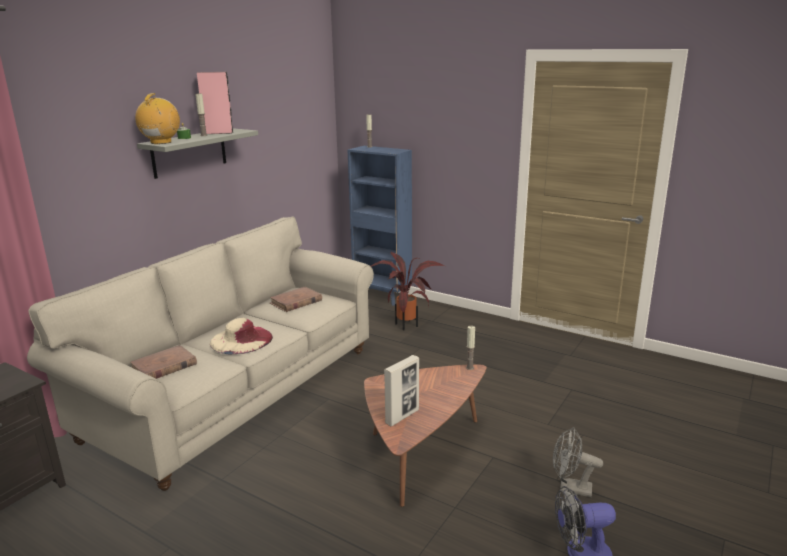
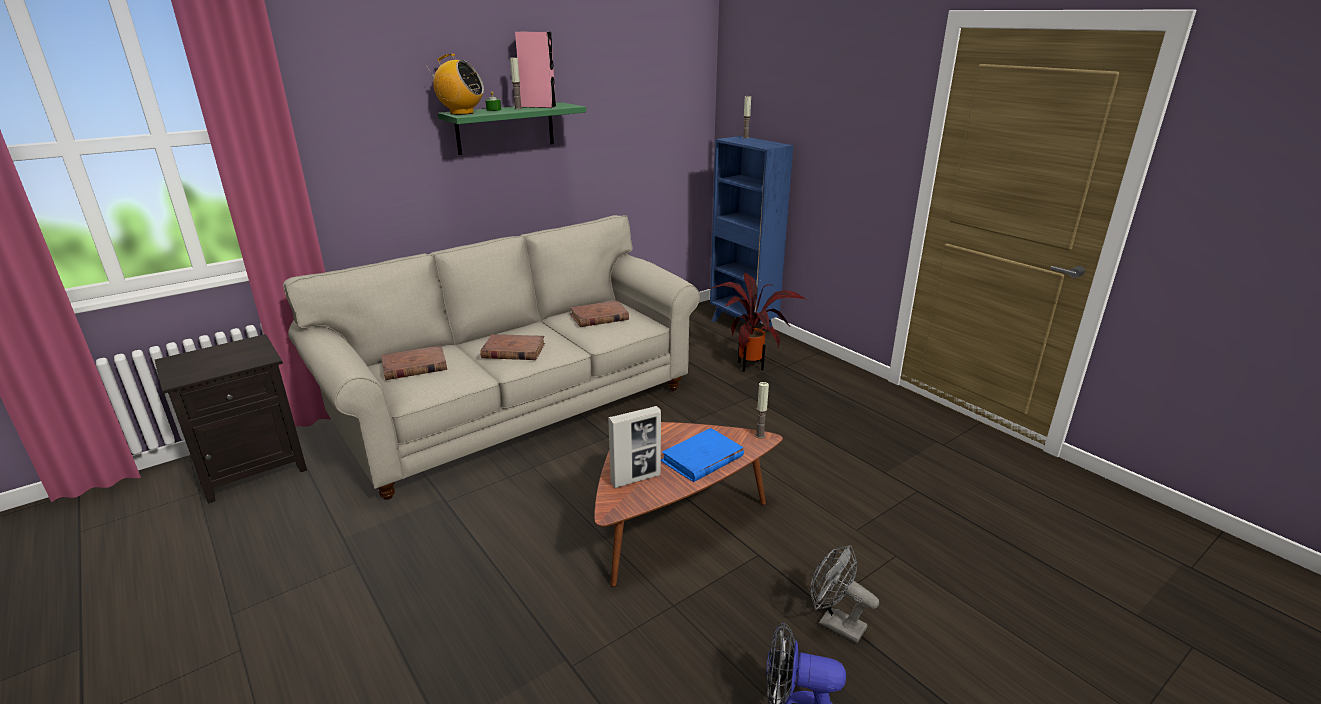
camera: 20 degrees right, 5 degrees up
radio [135,93,180,144] -> radio turned 75 degrees clockwise [426,54,484,115]
grey shelf [137,128,258,179] -> green shelf [438,103,586,155]
beige hat [210,318,273,354] -> brown book [480,334,545,360]
none -> blue book [661,428,744,482]

